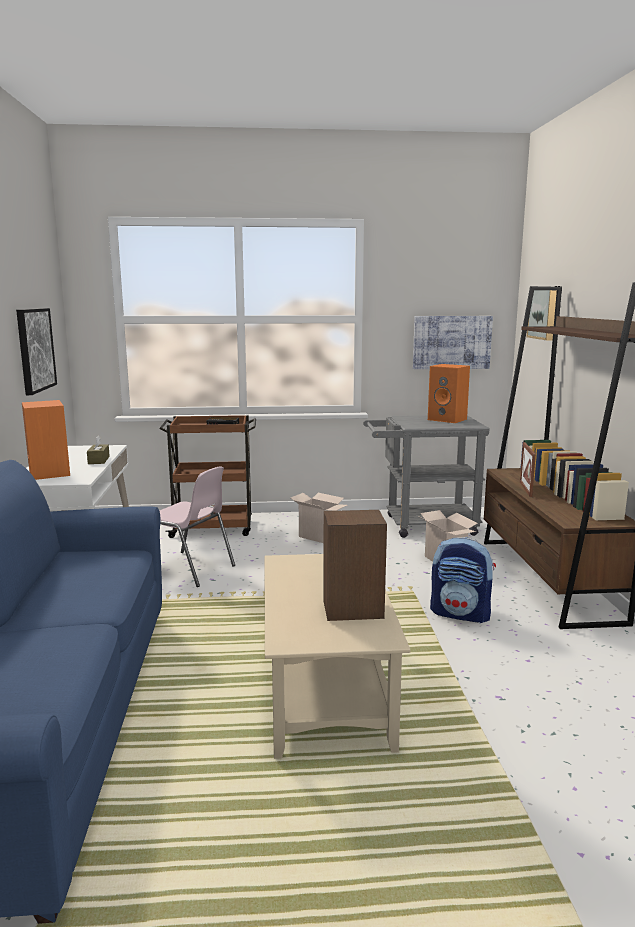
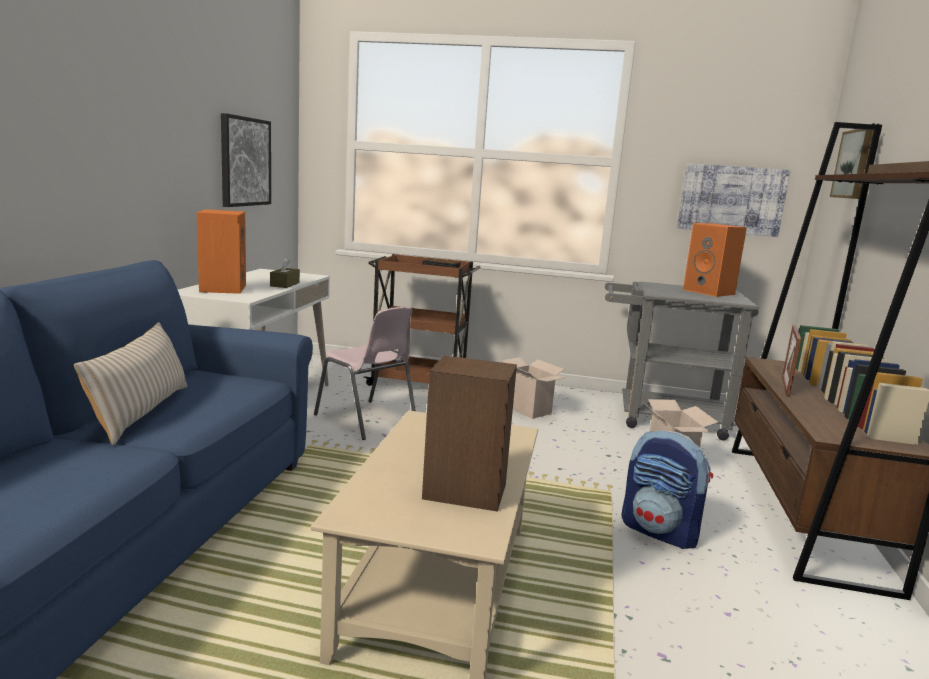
camera: 15 degrees right, 0 degrees up
none -> beige pillow [74,322,187,445]

